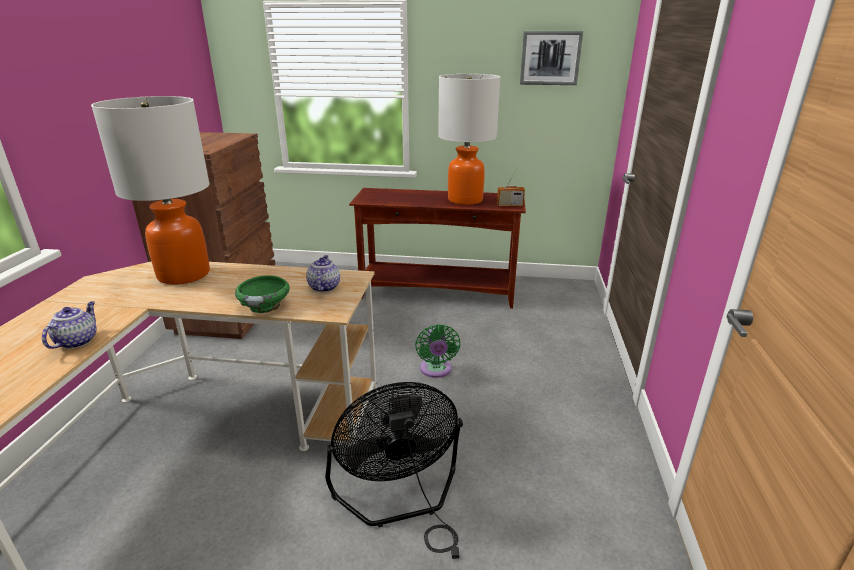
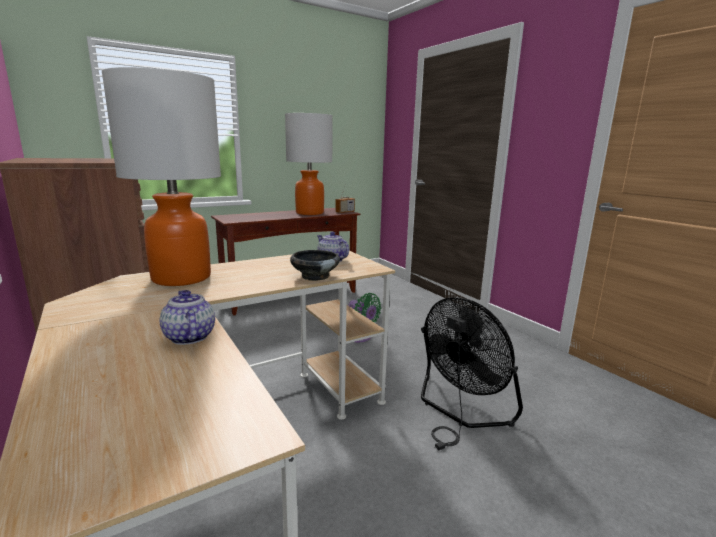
camera: 40 degrees left, 10 degrees down
green bowl [235,275,290,313] -> black bowl [290,250,340,281]
black fan [325,382,463,559] -> black fan turned 105 degrees clockwise [421,297,523,450]
picture [520,31,583,85] -> none

